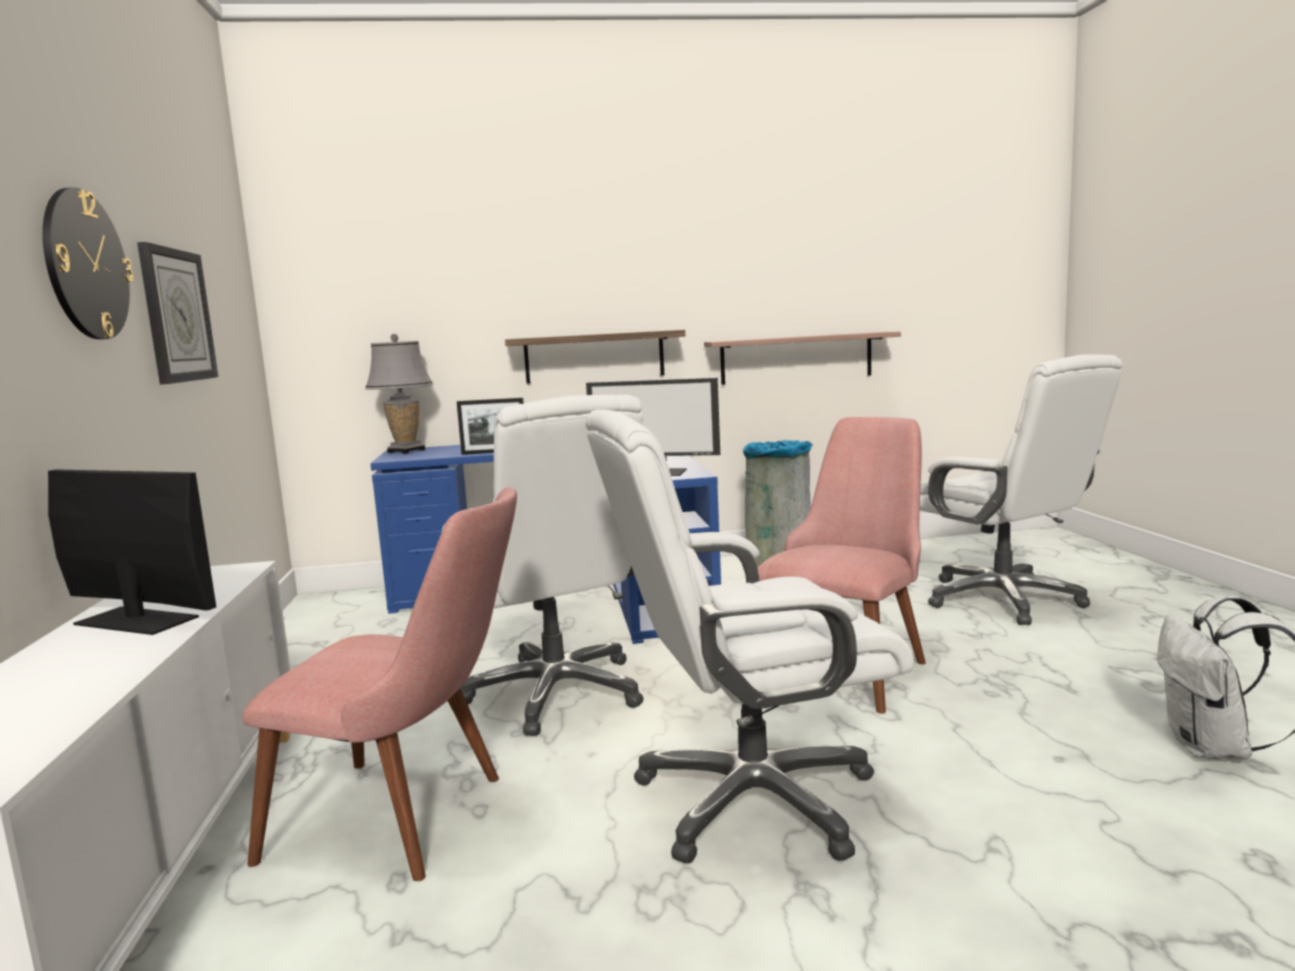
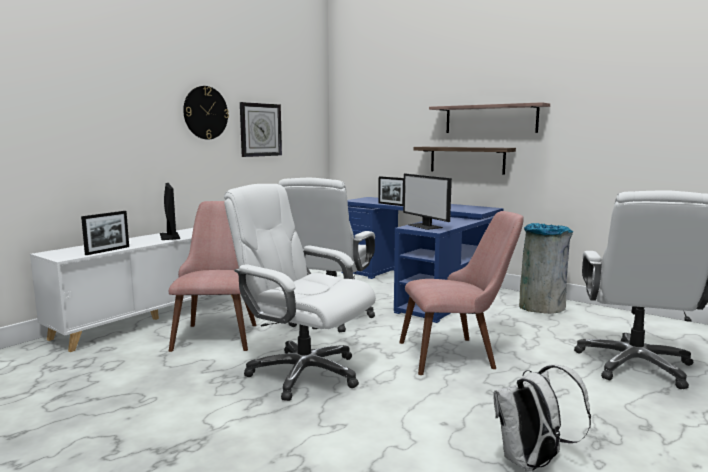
camera: 45 degrees right, 0 degrees up
pink chair [242,487,517,881] -> pink chair turned 150 degrees counterclockwise [169,201,257,352]
grey table lamp [365,334,433,454] -> none
shelf [704,332,901,385] -> shelf moved to [429,102,550,133]
none -> picture frame [81,211,129,255]

